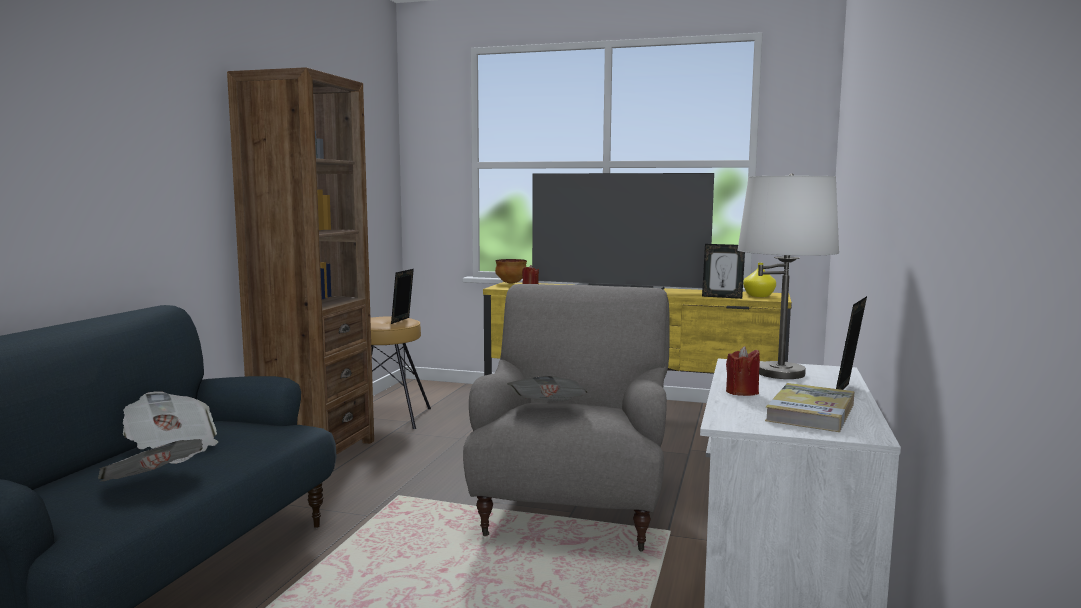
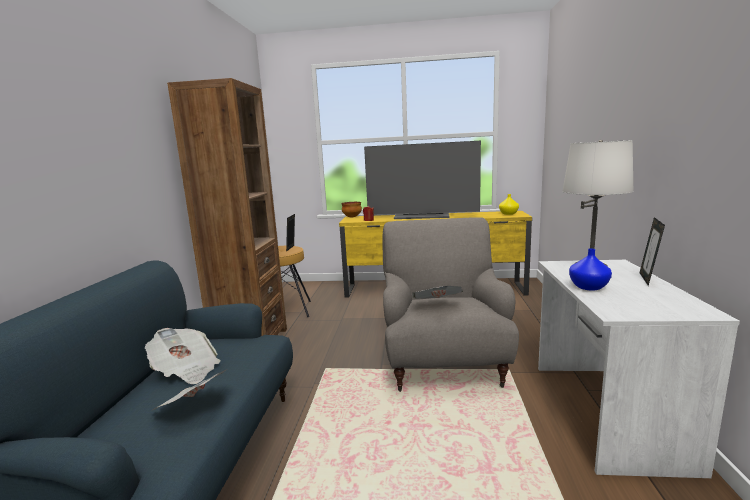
camera: 10 degrees left, 5 degrees up
picture frame [702,244,745,299] -> none
red candle [726,346,760,396] -> blue vase [569,249,612,290]
book [765,383,854,432] -> none

